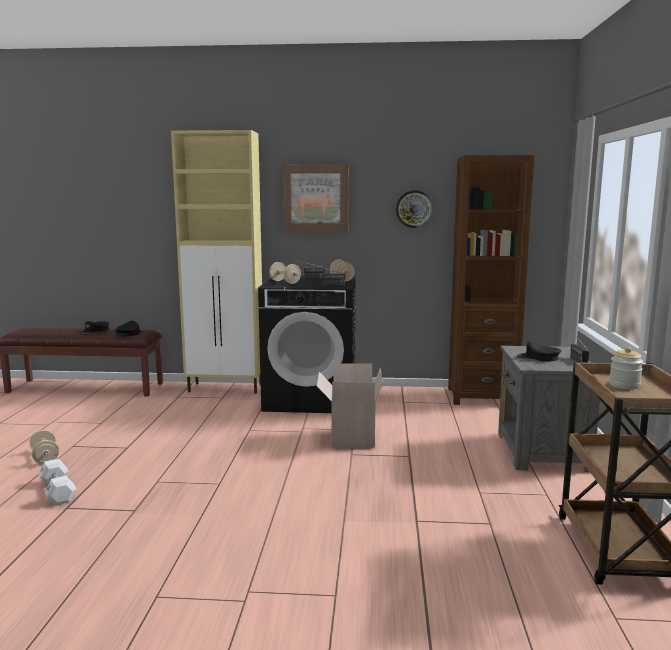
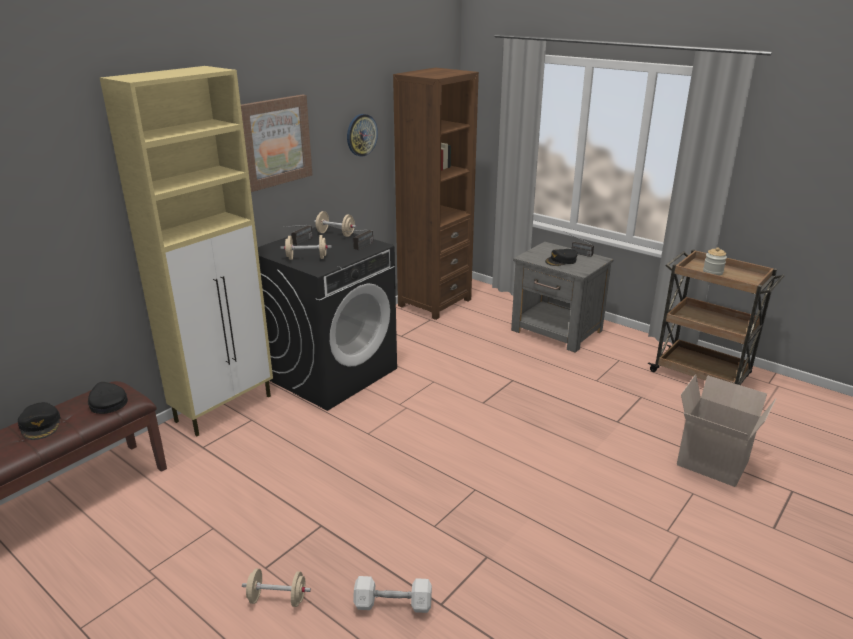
camera: 55 degrees left, 15 degrees up
cardboard box [317,363,383,448] -> cardboard box moved to [677,374,776,487]

